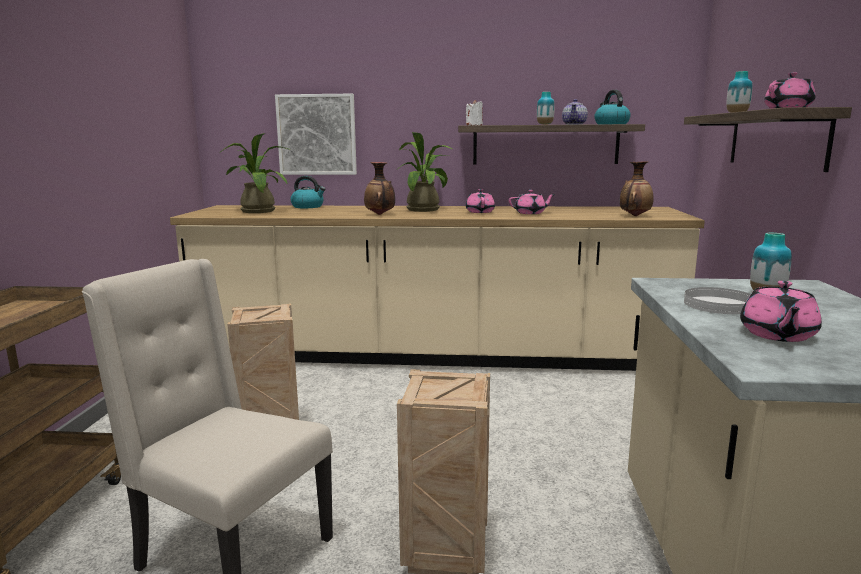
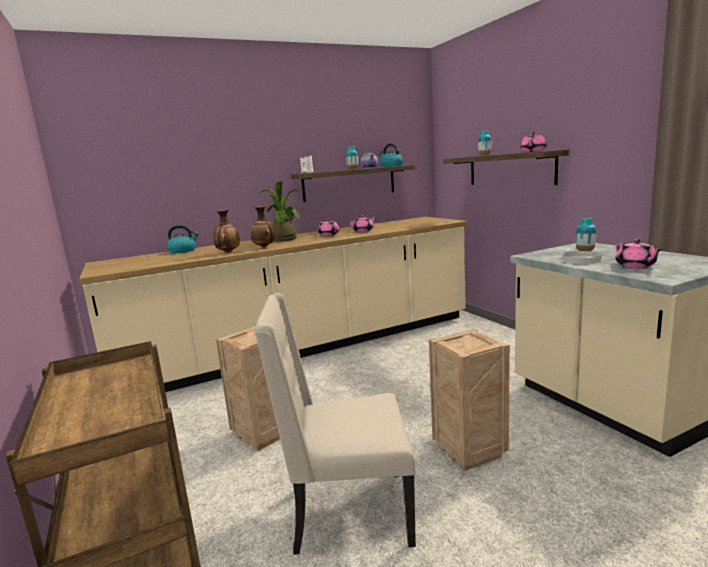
camera: 30 degrees left, 0 degrees up
potted plant [222,133,291,213] -> none
picture [275,94,357,175] -> none
vase [619,162,654,216] -> vase moved to [214,210,240,252]

